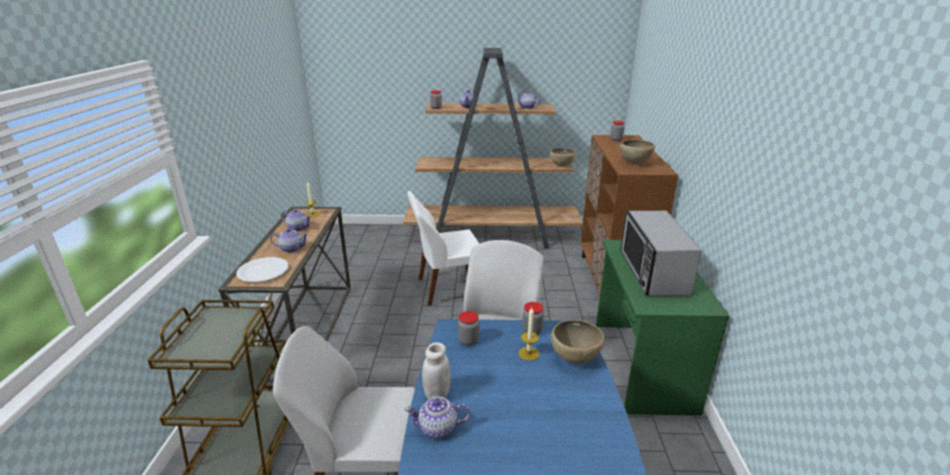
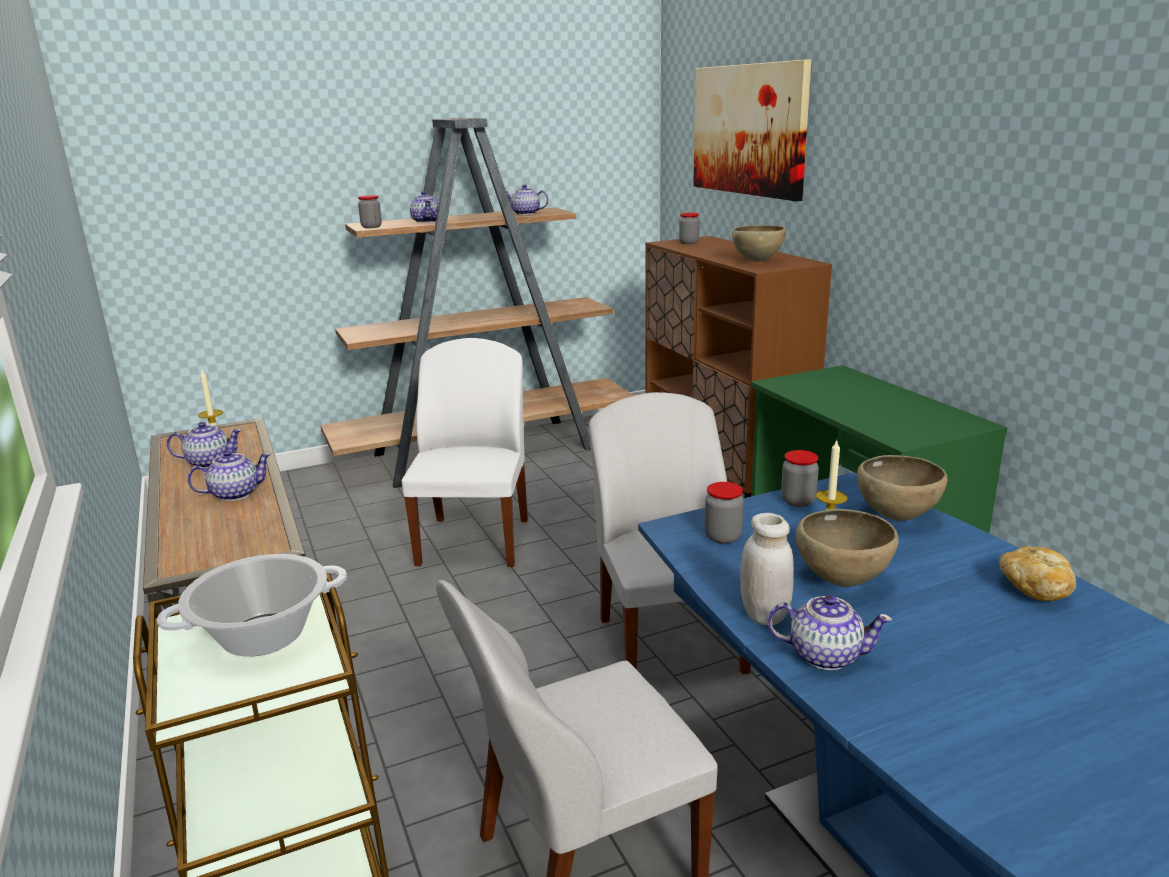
camera: 25 degrees left, 5 degrees down
white plate [236,257,289,282] -> none
teapot [404,397,470,439] -> teapot turned 135 degrees counterclockwise [767,595,893,670]
white chair [408,191,479,306] -> white chair turned 135 degrees clockwise [402,338,528,567]
brown bowl [550,148,576,167] -> brown bowl moved to [796,509,899,587]
microwave [620,211,701,296] -> none
none -> cooking pot [157,554,347,657]
none -> picture [693,59,811,201]
none -> bread [999,546,1076,601]

